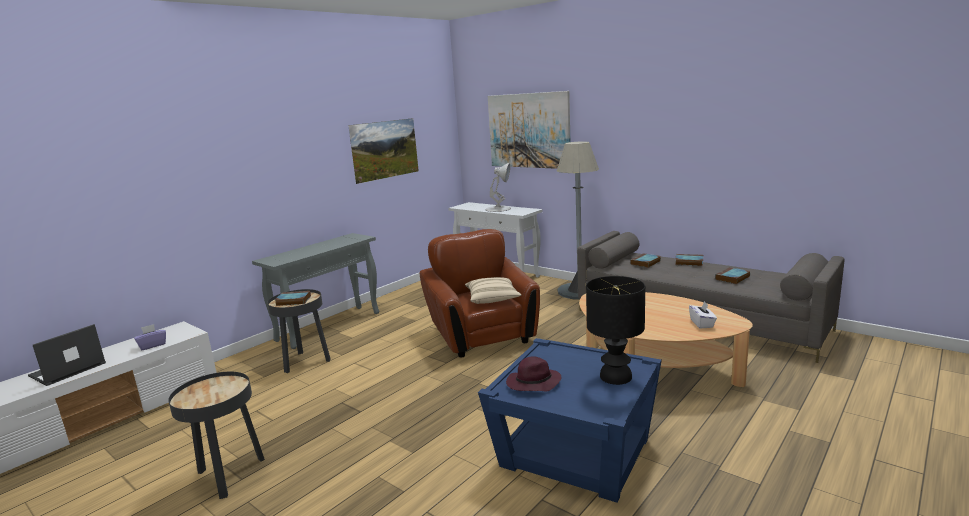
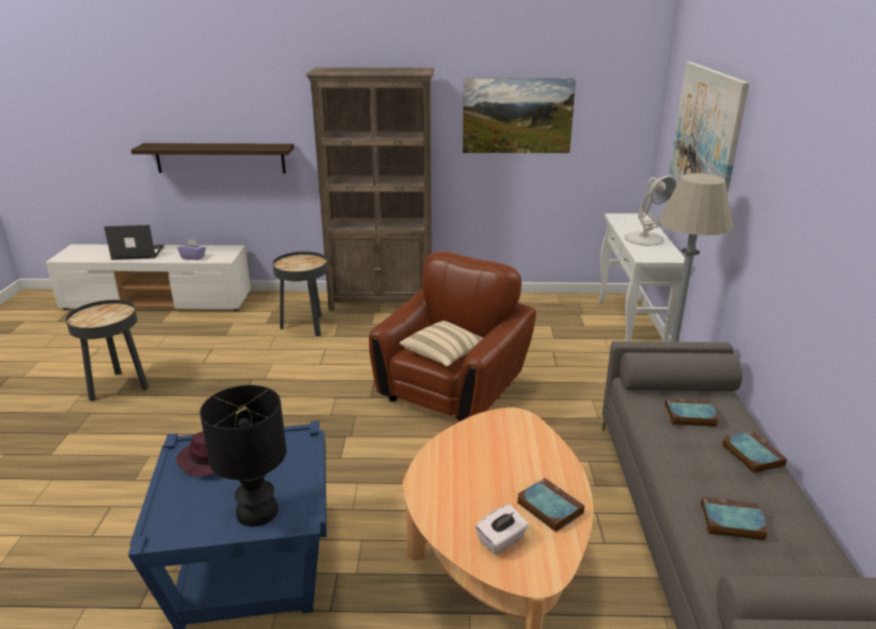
camera: 50 degrees right, 10 degrees up
grey console table [252,233,379,349] -> brown bookcase [306,67,434,310]
book [275,291,311,306] -> book moved to [517,478,584,532]
none -> shelf [131,143,294,174]

